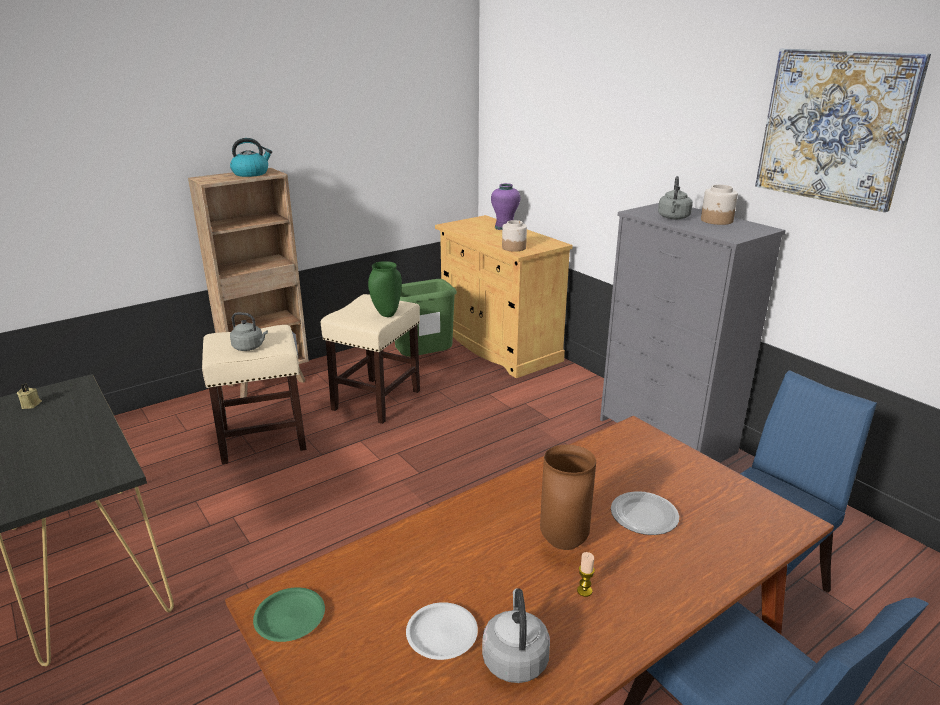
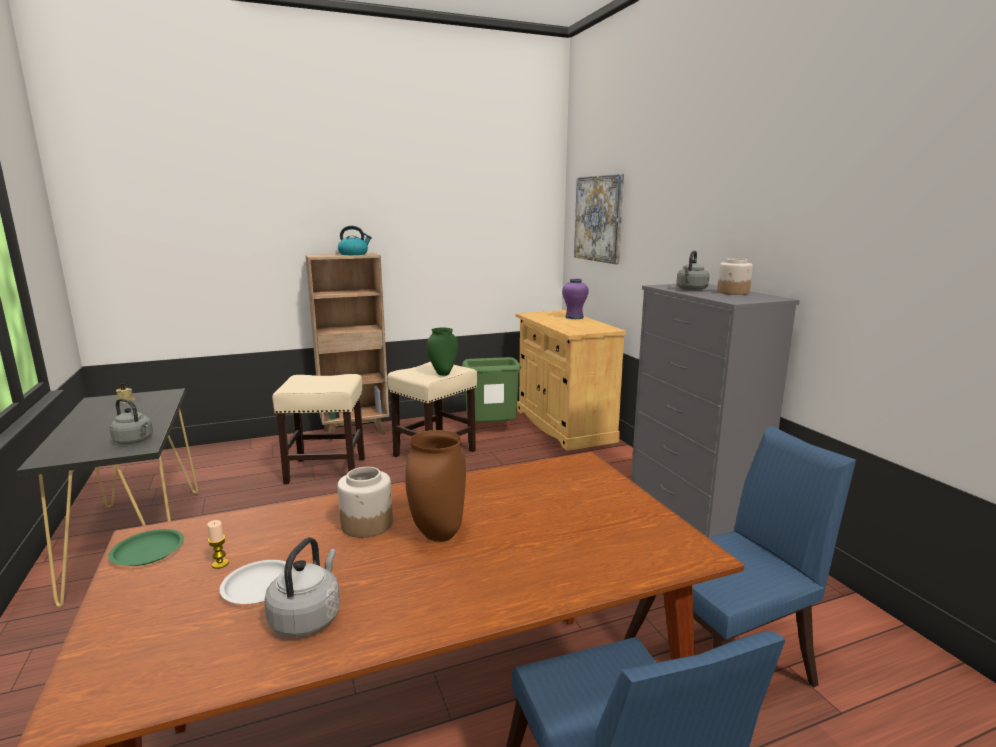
camera: 15 degrees right, 10 degrees down
grey kettle [230,312,268,351] -> grey kettle moved to [110,398,153,444]
jar [502,220,527,252] -> jar moved to [337,467,393,538]
candle [577,552,595,597] -> candle moved to [207,520,229,569]
plate [611,491,679,535] -> none
picture [755,48,931,212] -> picture moved to [574,174,624,264]

